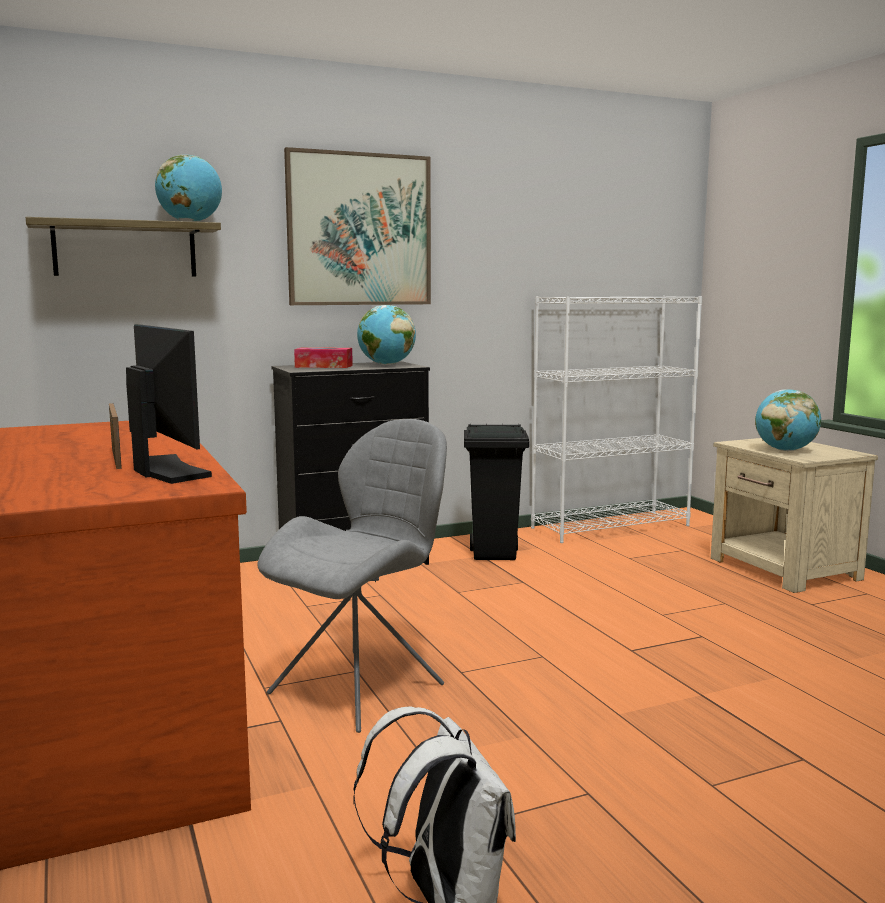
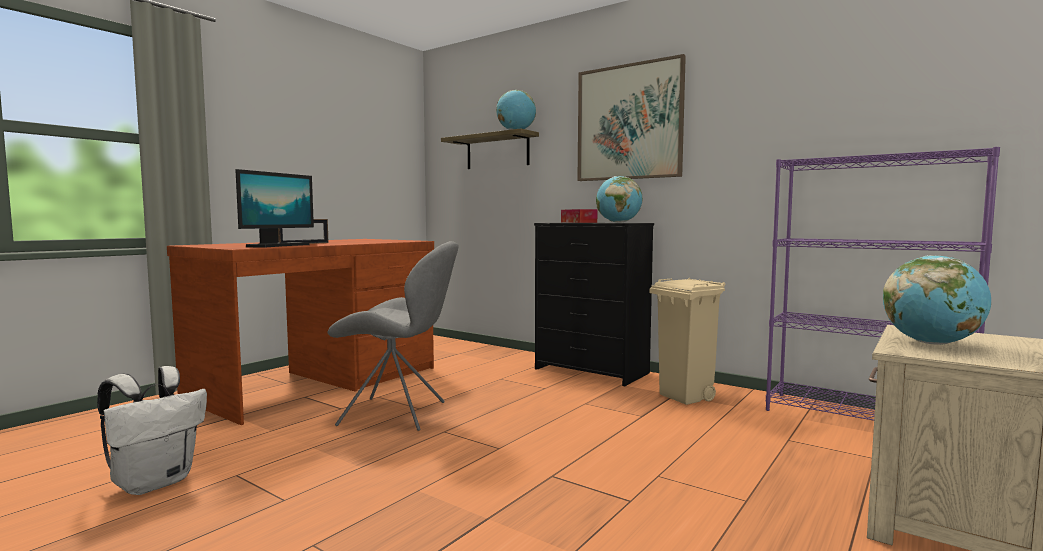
camera: 60 degrees right, 5 degrees down
black trash can [464,424,529,560] -> beige trash can [650,278,725,405]
white bookcase [531,296,702,543] -> purple bookcase [766,147,1000,421]

